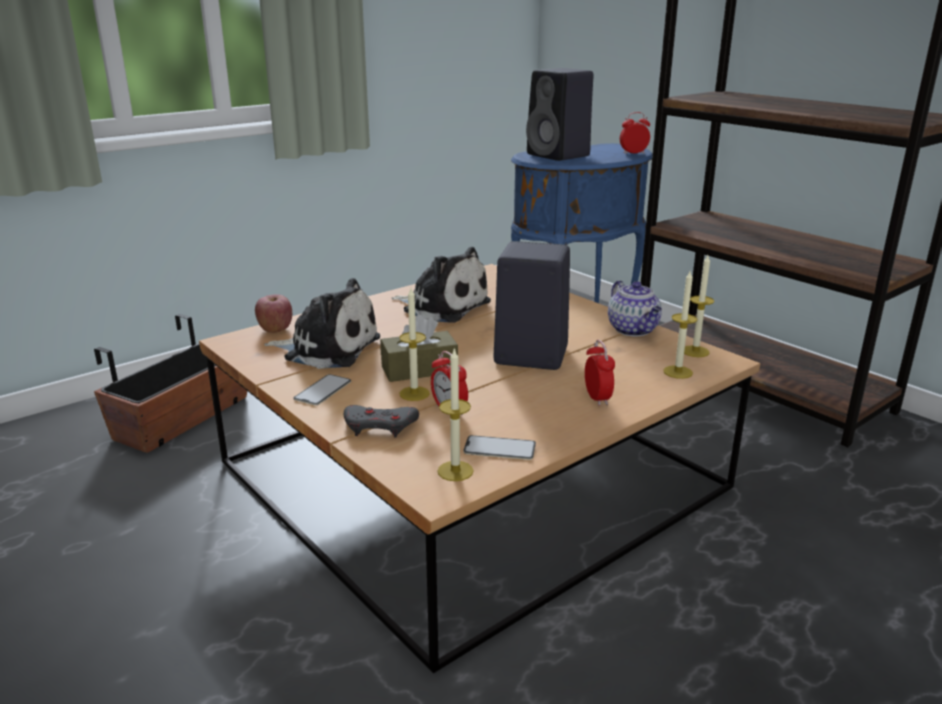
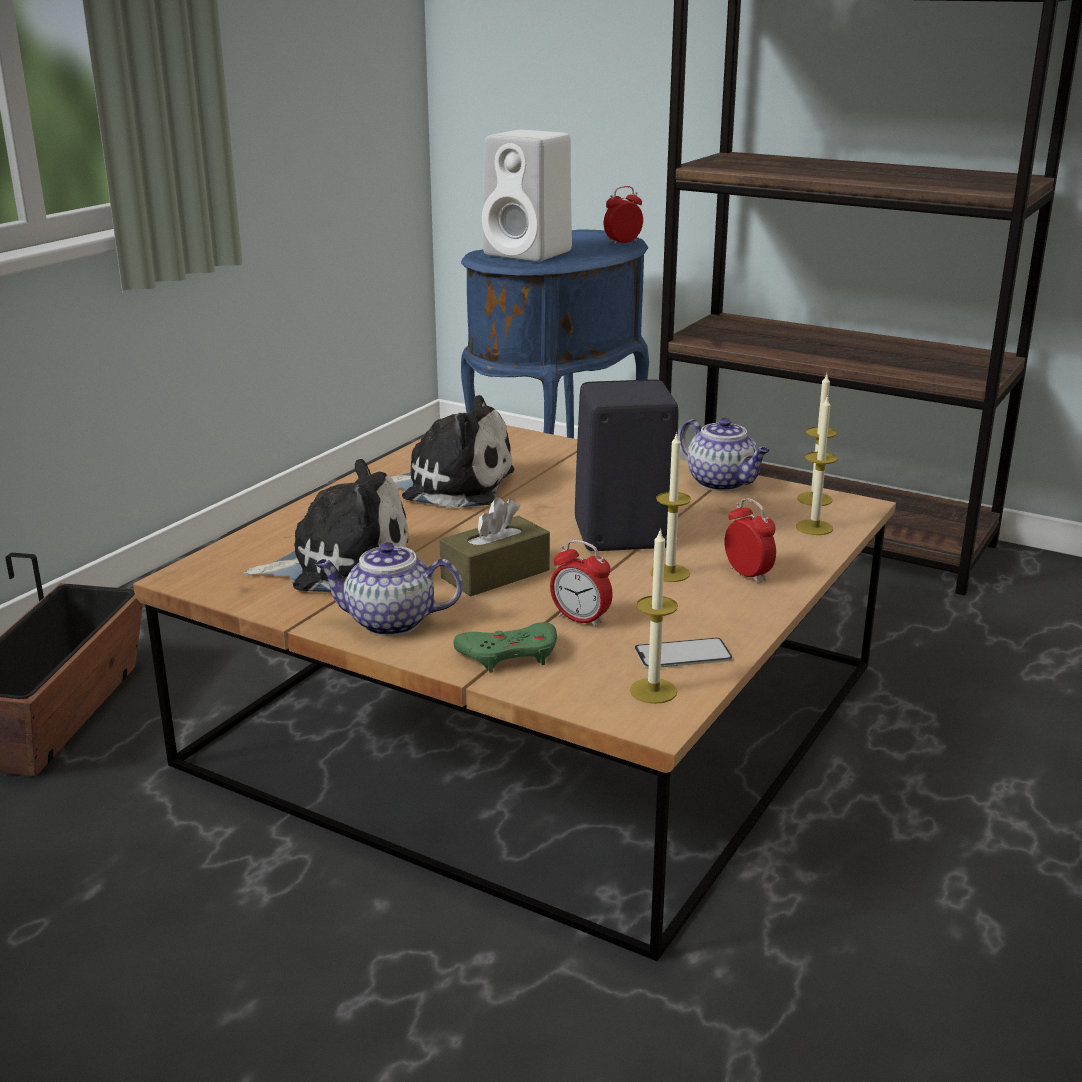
camera: 20 degrees left, 0 degrees up
apple [255,294,292,333] -> none
phone [293,374,351,405] -> teapot [315,542,462,636]
grey game controller [344,405,419,438] -> green game controller [453,622,557,672]
candle [399,288,430,401] -> candle moved to [650,432,691,582]
black speaker [526,68,593,161] -> white speaker [482,130,572,262]

